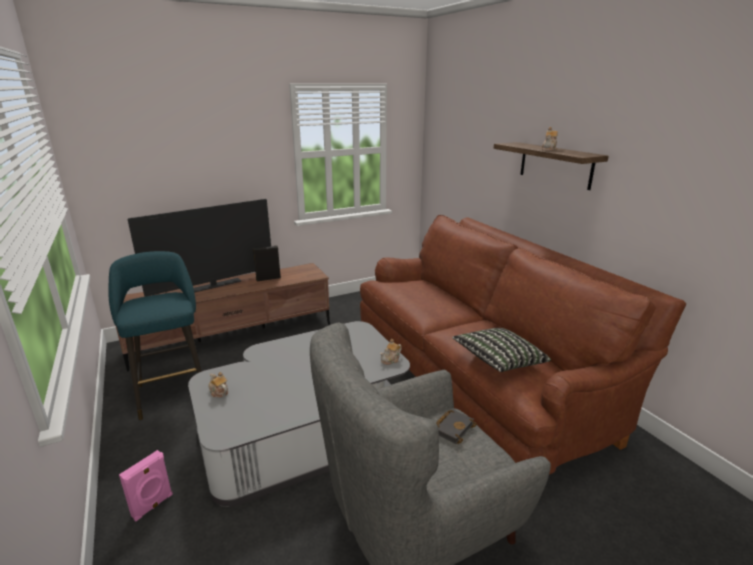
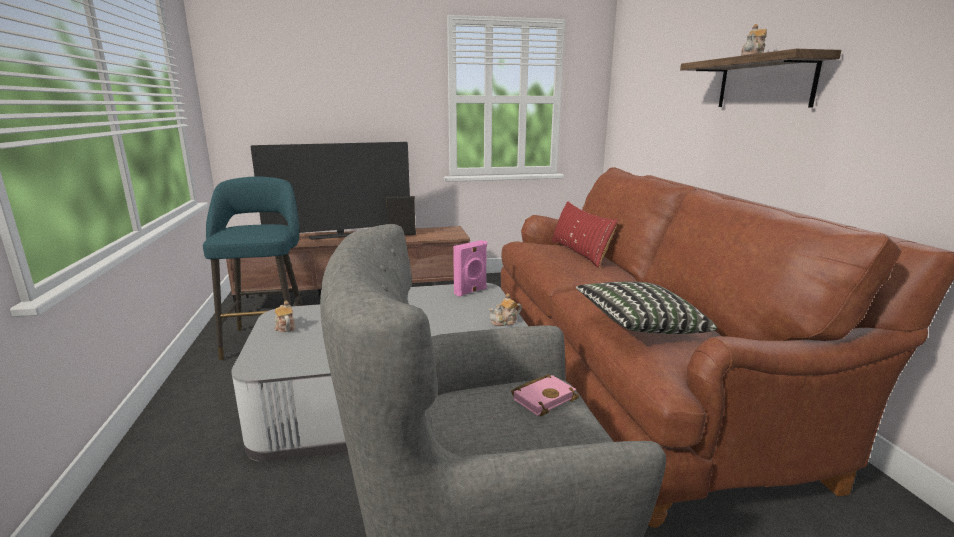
camera: 15 degrees right, 5 degrees down
pink speaker [119,450,173,521] -> pink speaker moved to [453,240,487,297]
black book [436,410,477,444] -> pink book [511,374,579,416]
none -> red pillow [552,201,618,268]

